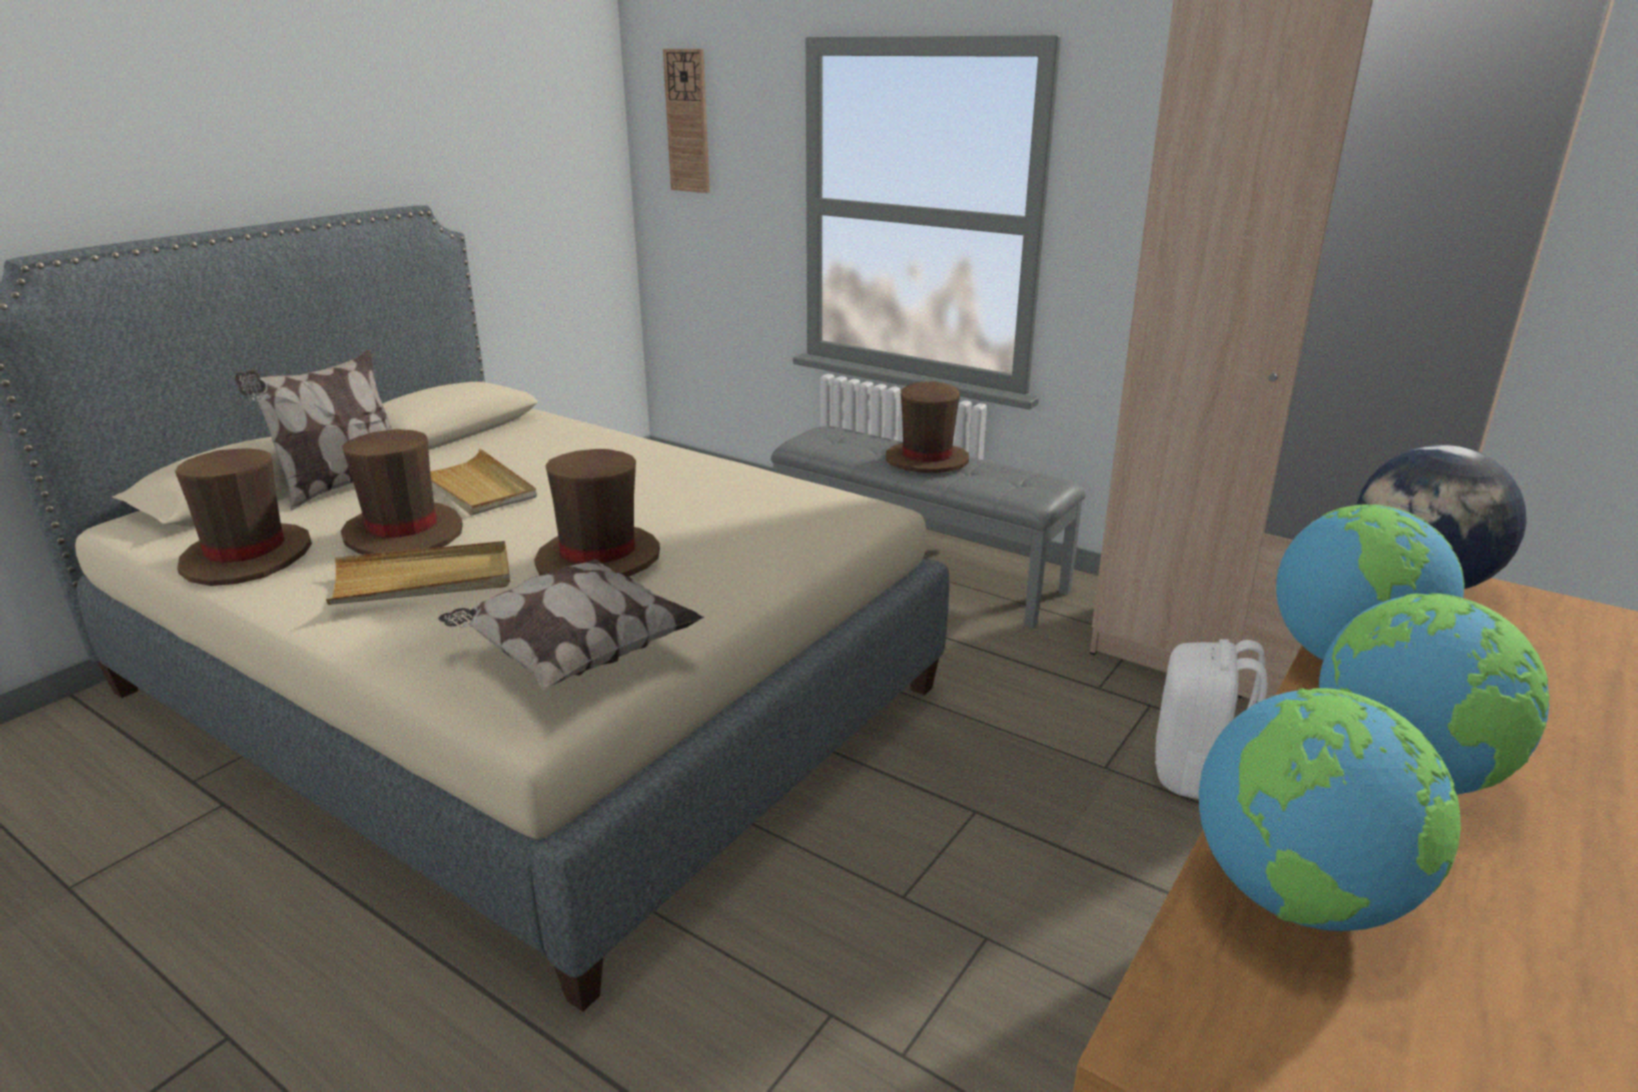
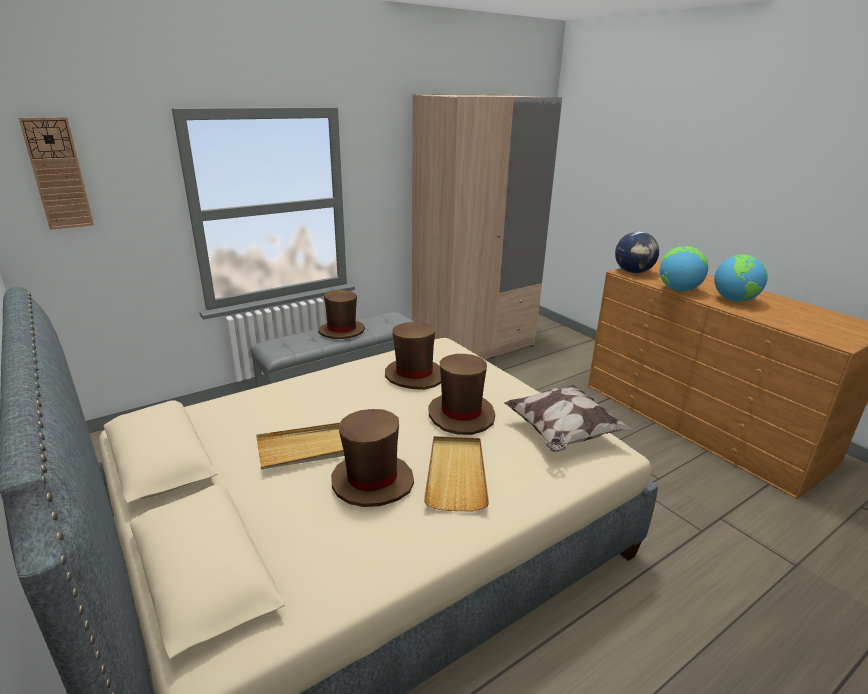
camera: 70 degrees left, 0 degrees up
brown hat [175,448,312,586] -> brown hat moved to [385,322,441,390]
pillow [234,350,392,511] -> none
white backpack [1155,639,1268,799] -> none
globe [1199,688,1461,931] -> none

